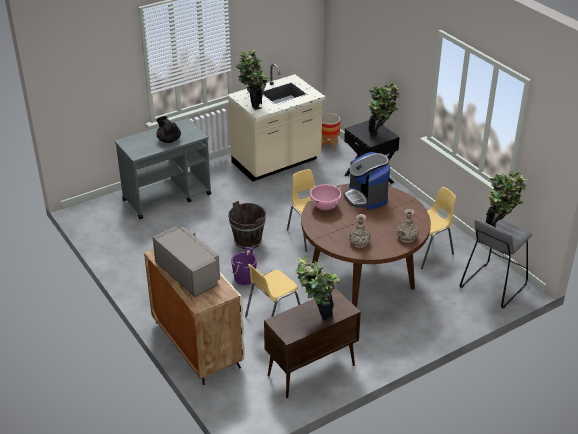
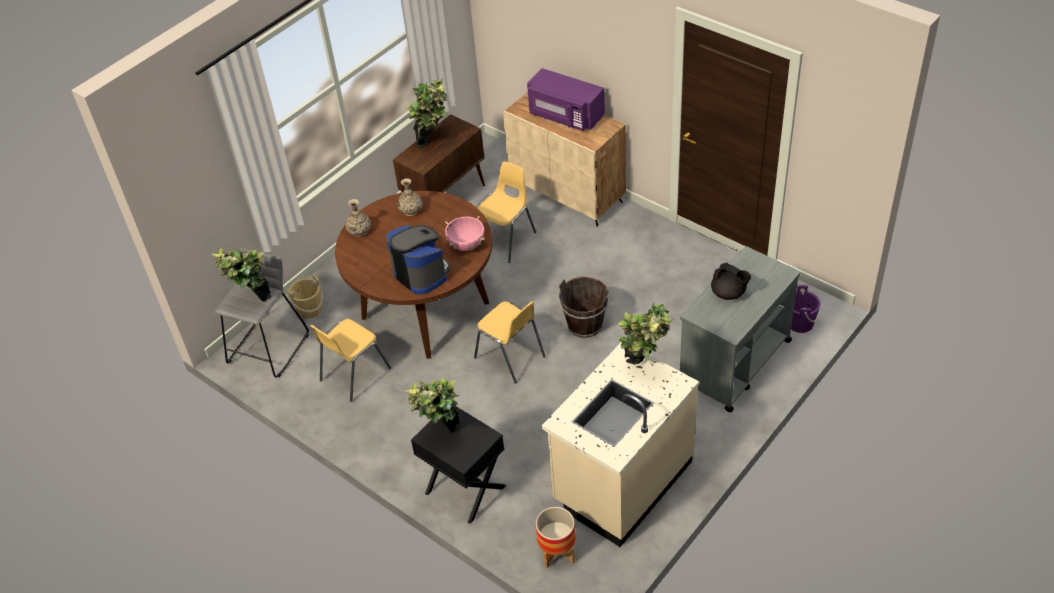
camera: 165 degrees right, 10 degrees up
grey microwave [152,226,220,297] -> purple microwave [527,68,605,131]
purple bucket [231,247,257,285] -> purple bucket moved to [791,285,820,333]
none -> beige bucket [286,275,323,319]

